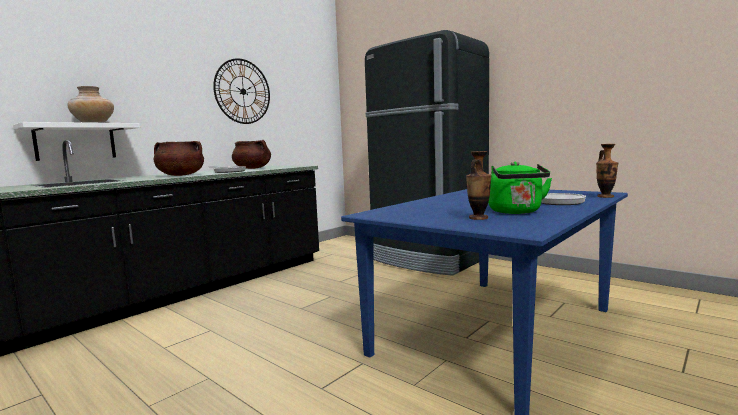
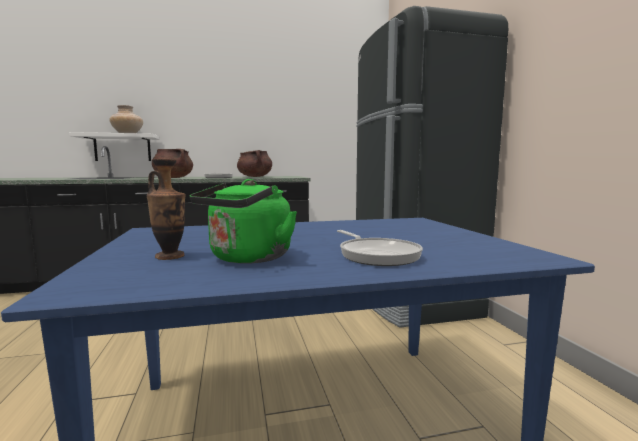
camera: 35 degrees right, 0 degrees up
wall clock [213,58,270,124] -> none
vase [596,144,618,198] -> none

